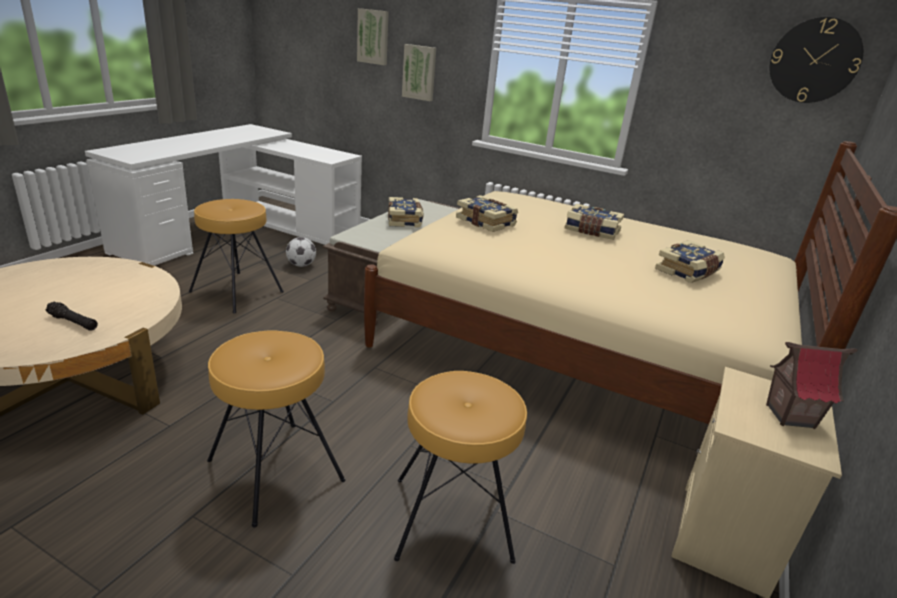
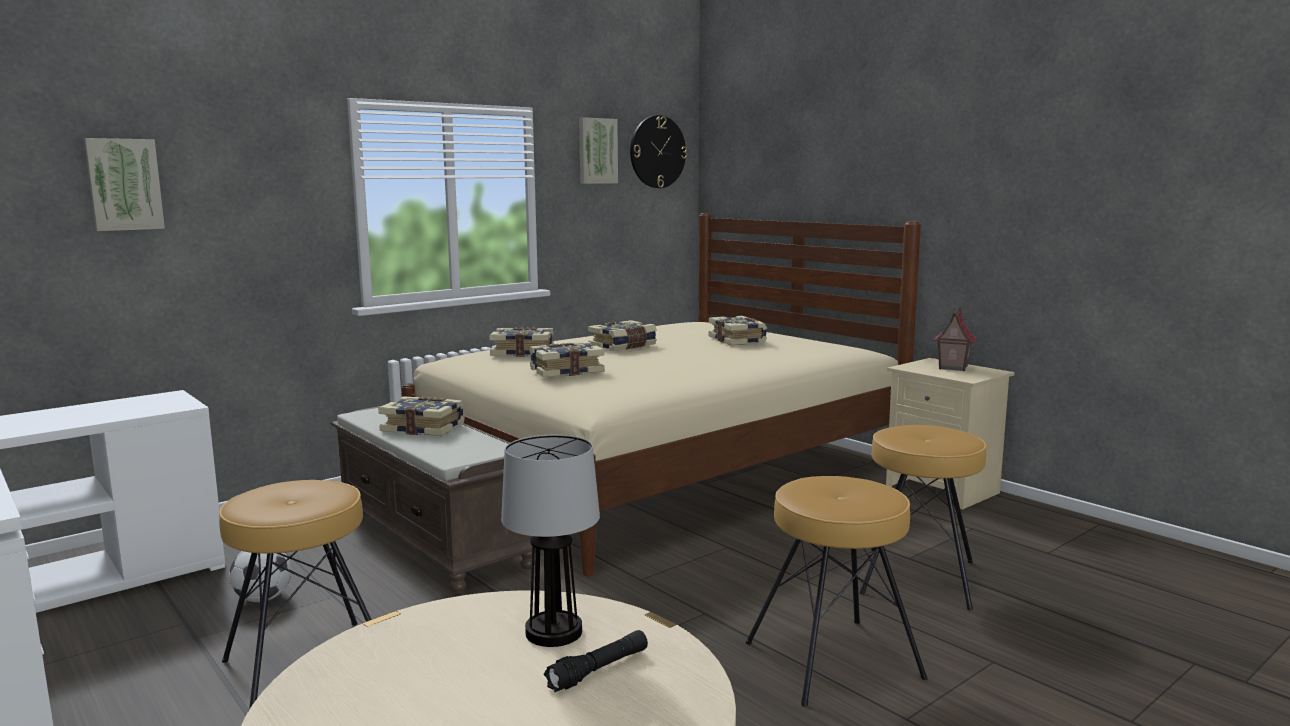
camera: 65 degrees left, 15 degrees down
picture [402,44,436,101] -> picture moved to [579,117,618,184]
none -> book [489,327,554,357]
none -> table lamp [501,435,600,647]

